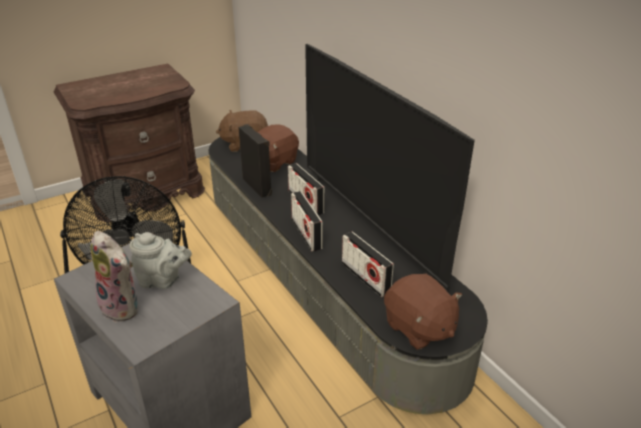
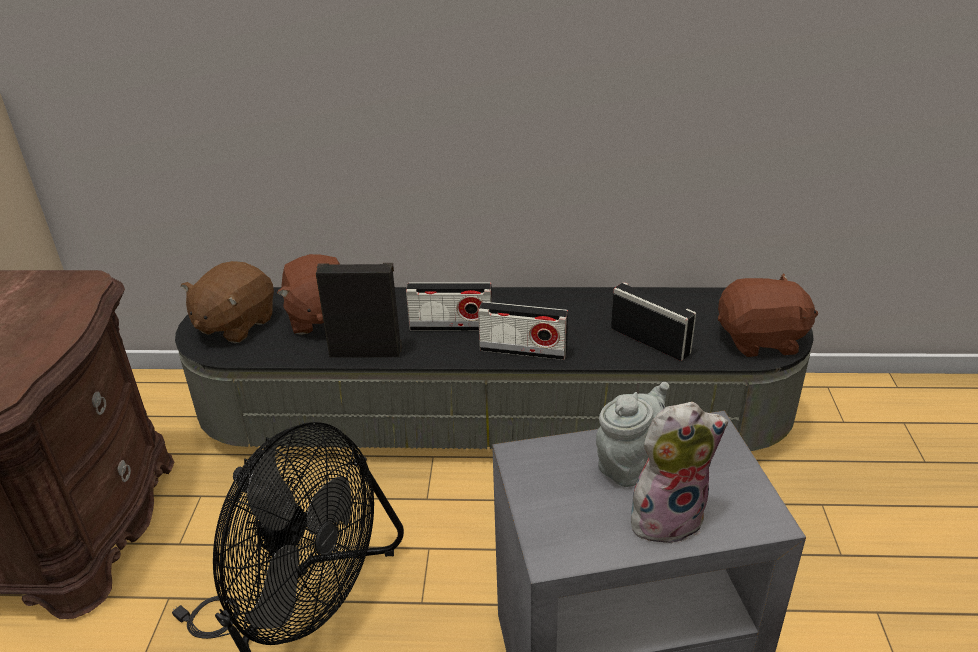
camera: 55 degrees left, 0 degrees up
television [305,44,475,291] -> none
radio [342,231,394,297] -> radio turned 135 degrees counterclockwise [611,282,696,361]

